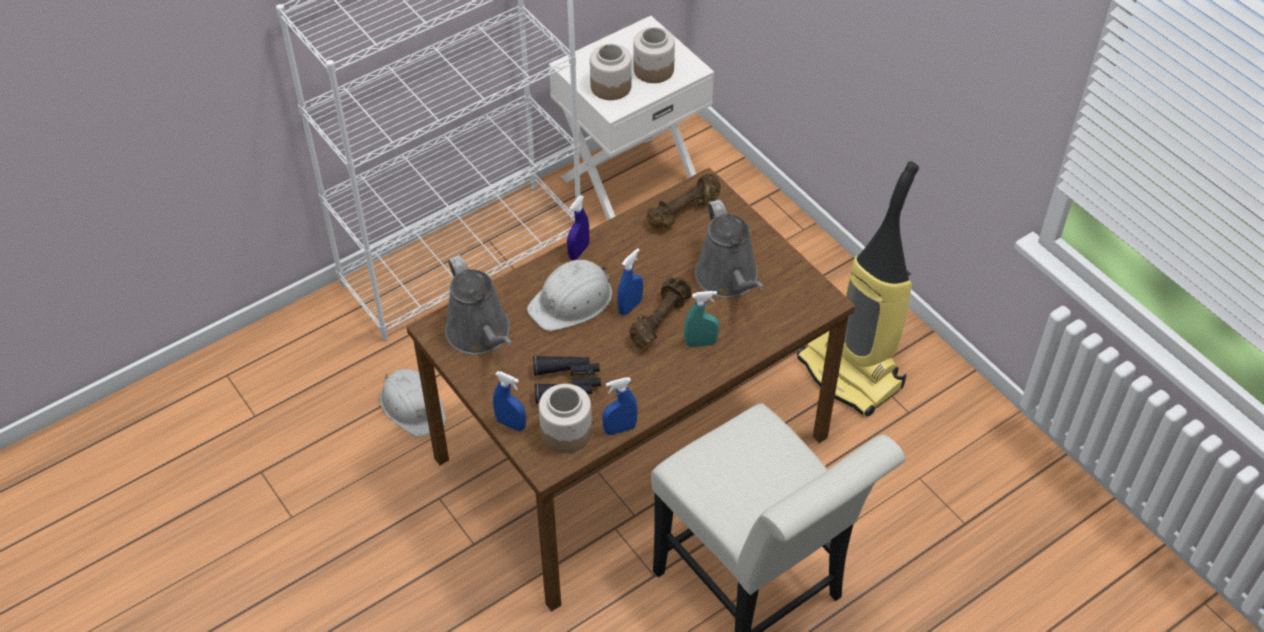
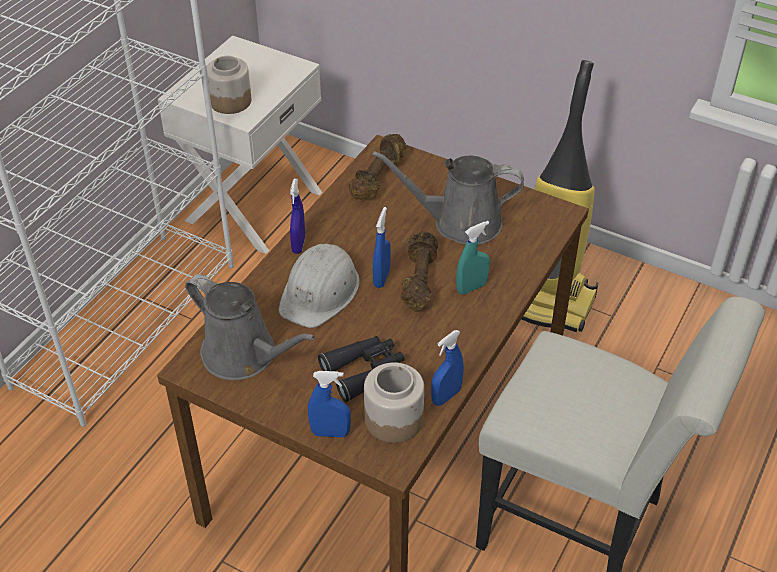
camera: 25 degrees left, 5 degrees down
white hard hat [380,369,447,437] -> none
jar [633,27,675,83] -> none
grey watering can [695,199,764,298] -> grey watering can turned 135 degrees clockwise [372,151,524,245]

